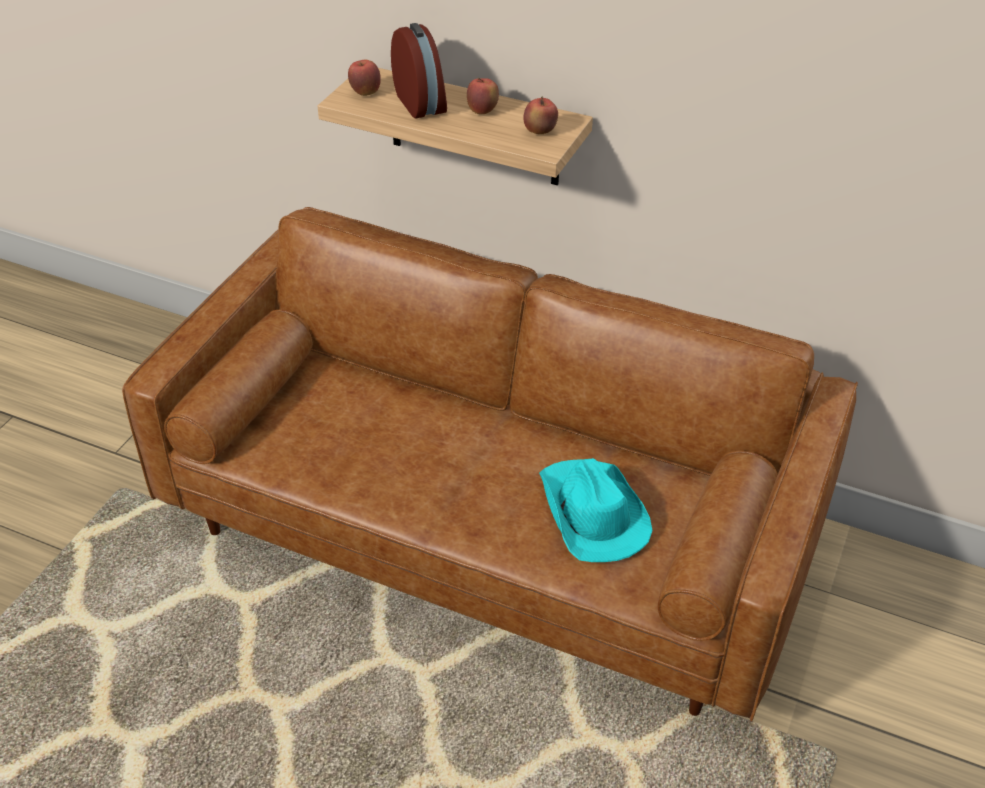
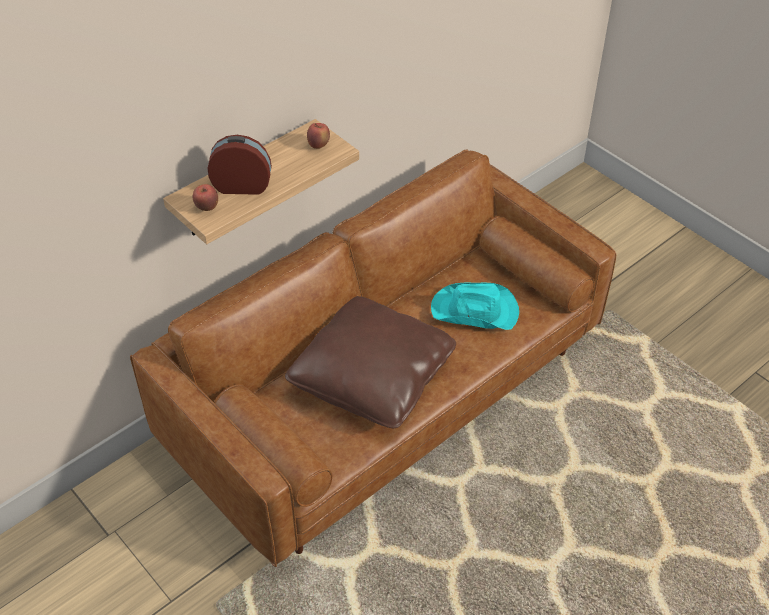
camera: 65 degrees left, 5 degrees up
apple [467,77,499,114] -> none
none -> brown pillow [285,296,456,428]

